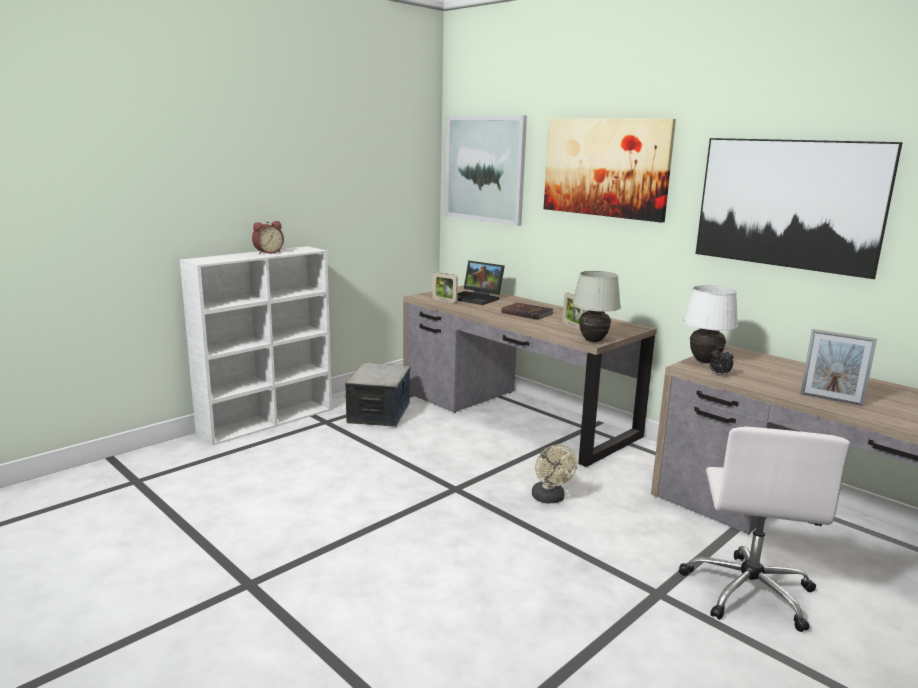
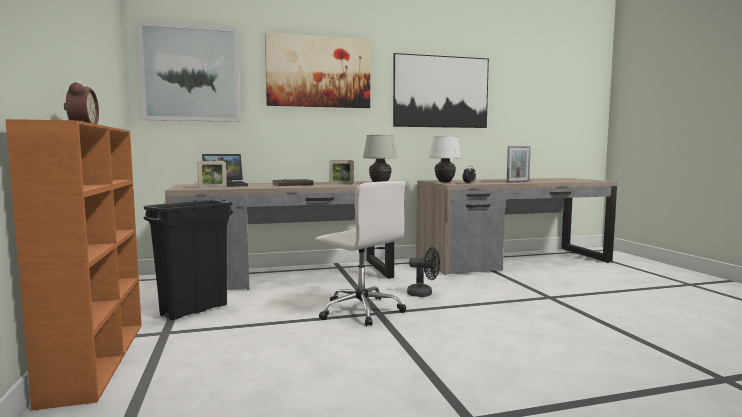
camera: 60 degrees left, 10 degrees down
white bookcase [180,246,332,446] -> orange bookcase [5,119,142,411]
storage box [345,363,410,427] -> black trash can [144,200,233,320]
beige fan [532,445,578,504] -> black fan [407,247,440,297]
white office chair [678,427,850,632] -> white office chair moved to [315,181,406,326]

